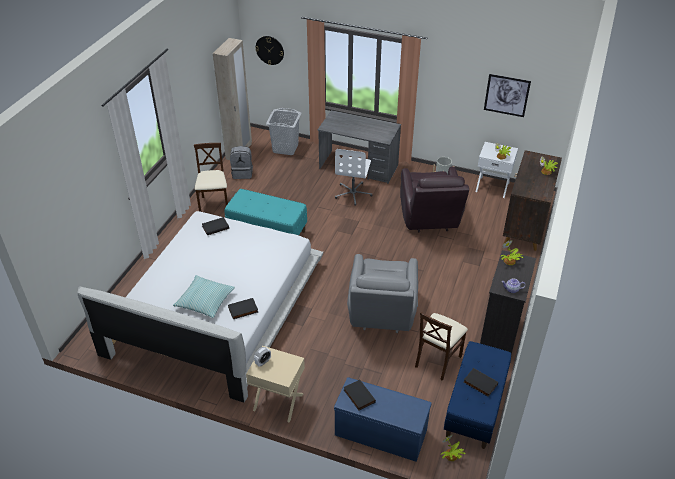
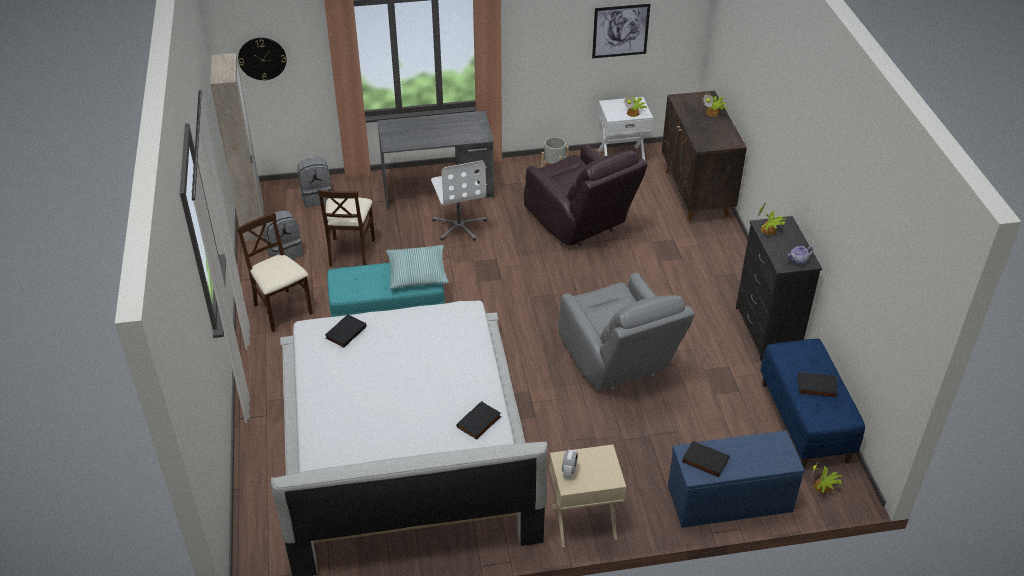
camera: 30 degrees left, 0 degrees up
pillow [173,275,235,318] -> pillow moved to [386,245,449,289]
grey laundry basket [266,108,301,155] -> grey backpack [297,158,333,207]
beige chair [415,312,468,381] -> beige chair moved to [318,190,375,267]

